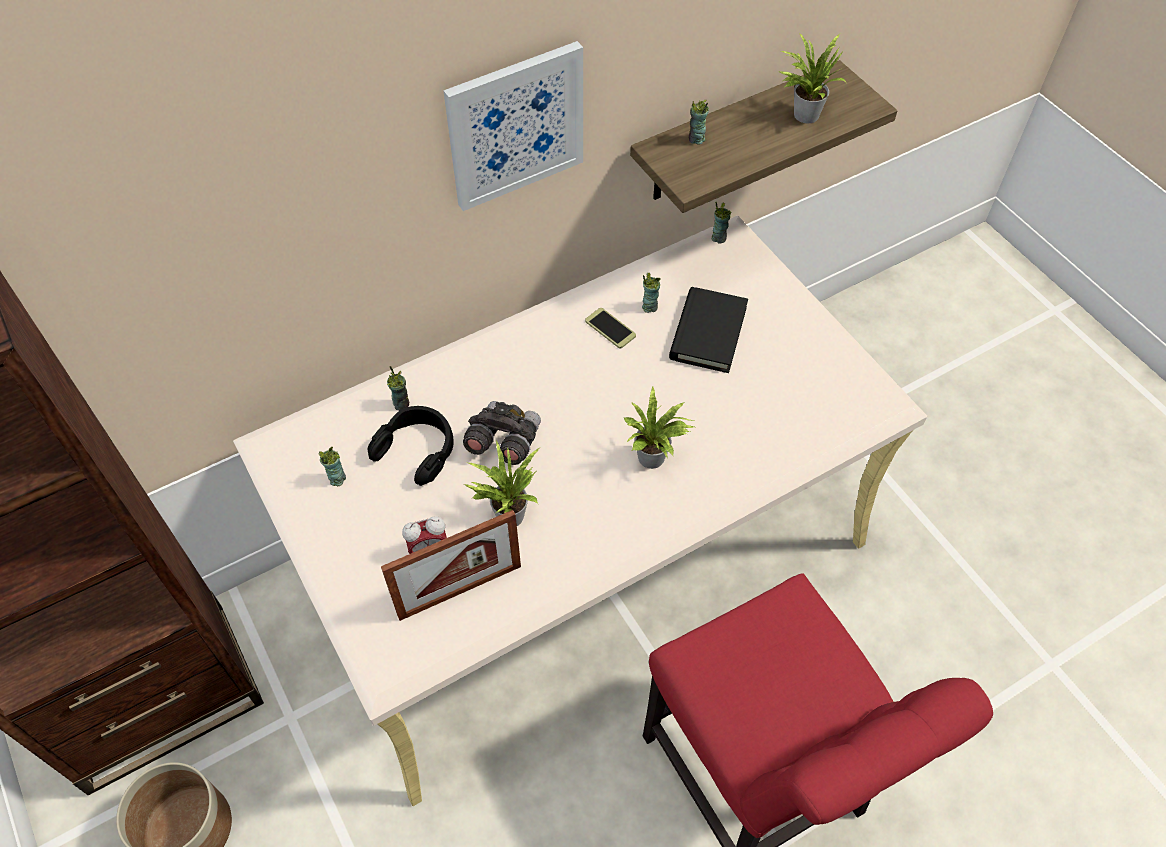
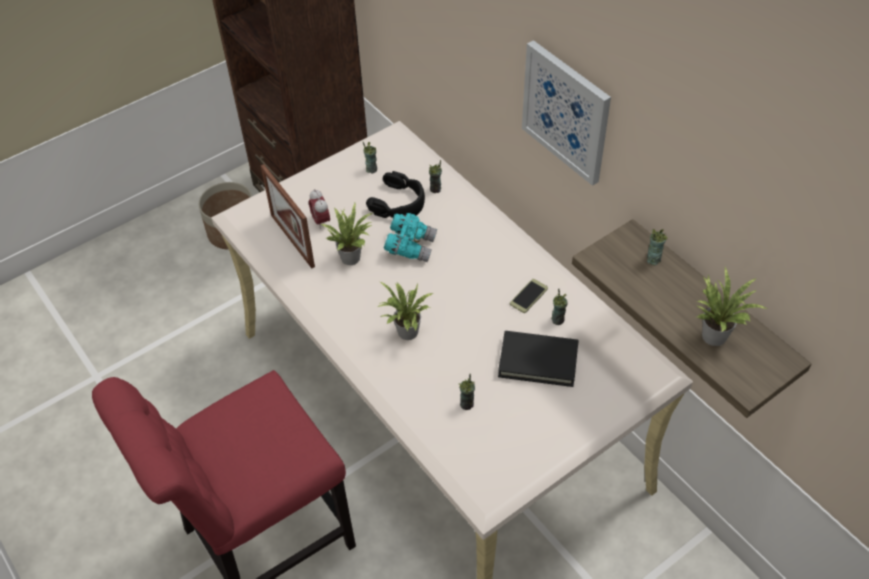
camera: 85 degrees right, 5 degrees down
grey binoculars [463,401,541,465] -> turquoise binoculars [384,213,437,262]
cup [711,202,731,244] -> cup moved to [459,374,475,410]

